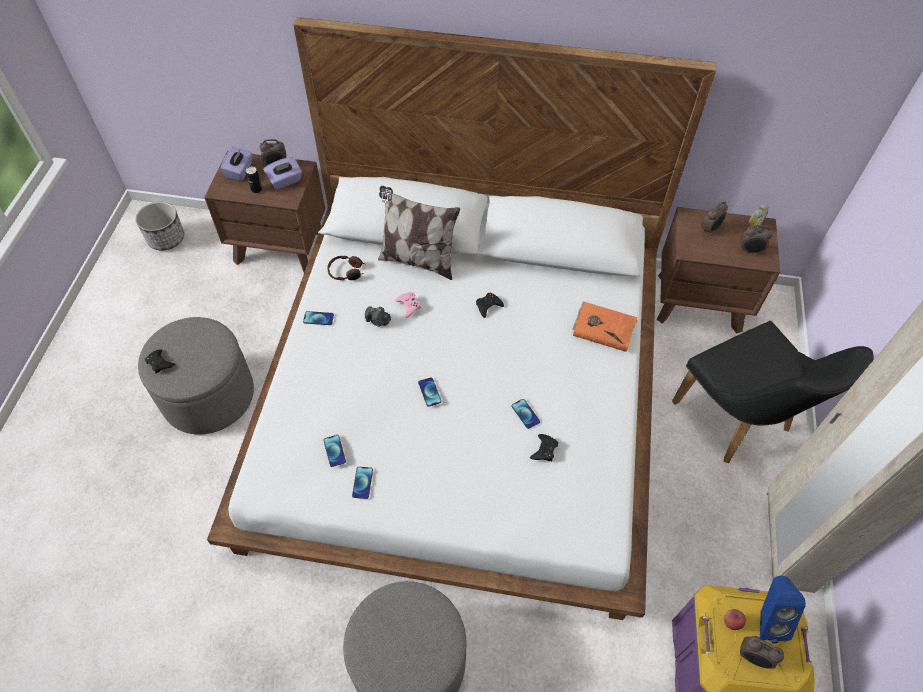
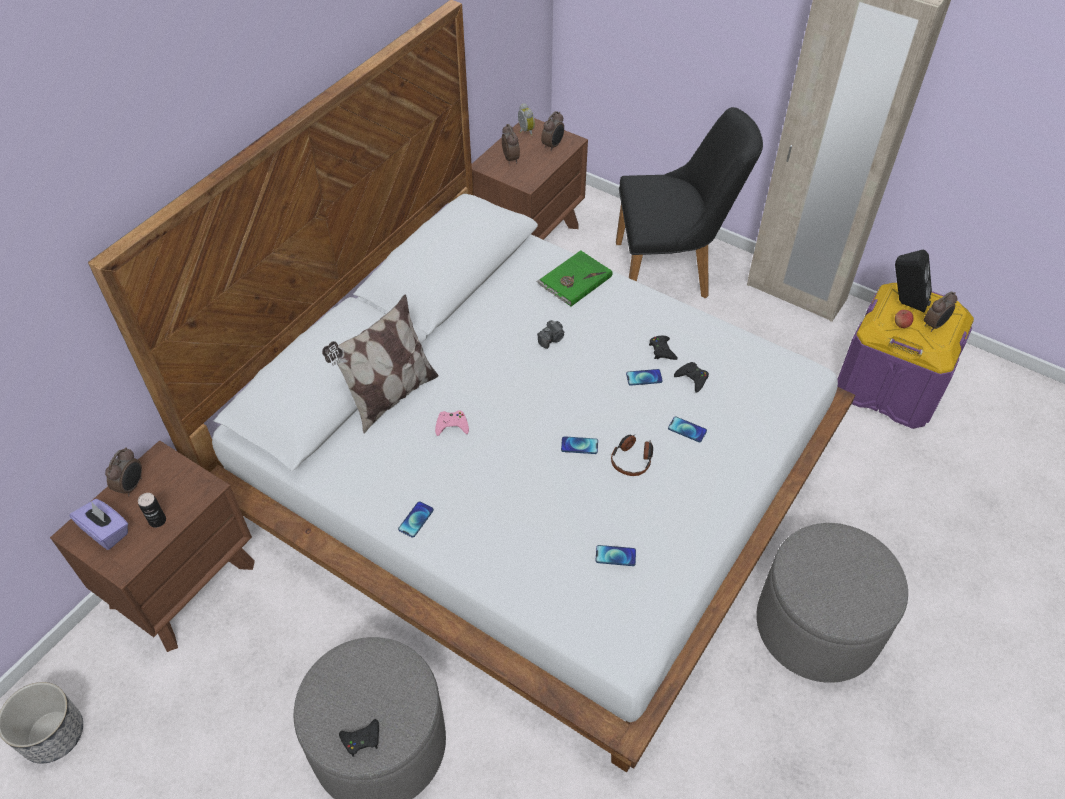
camera: 65 degrees left, 5 degrees down
purple tissue box [263,157,302,190] -> none
headphones [327,256,365,280] -> headphones moved to [611,434,653,476]
phone [352,467,373,499] -> phone moved to [668,416,707,442]
camera [365,306,391,327] -> camera moved to [537,320,565,349]
black game controller [476,293,504,318] -> black game controller moved to [649,336,678,360]
orange book [573,301,637,352] -> green book [537,250,612,306]
blue speaker [760,576,806,643] -> black speaker [895,250,932,312]

